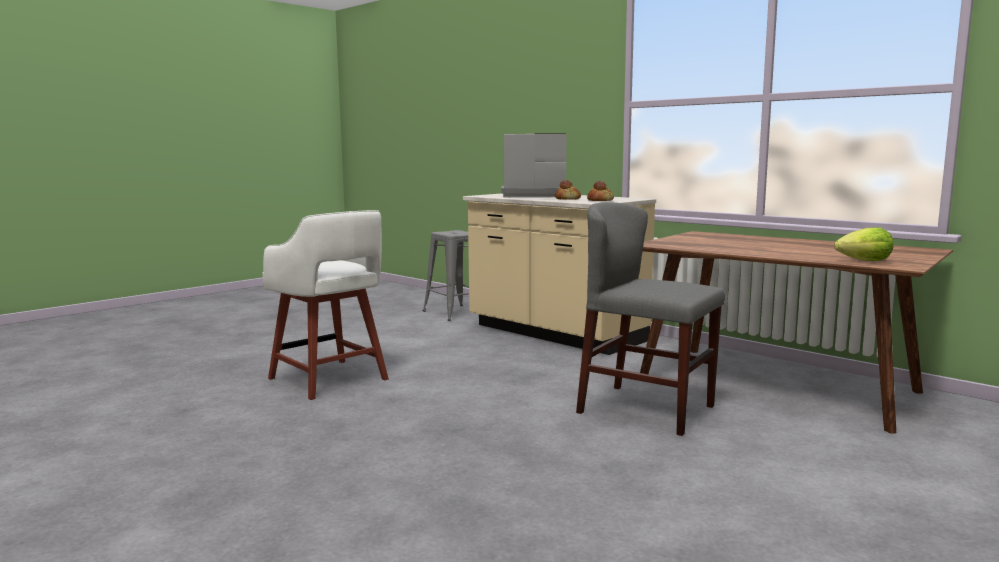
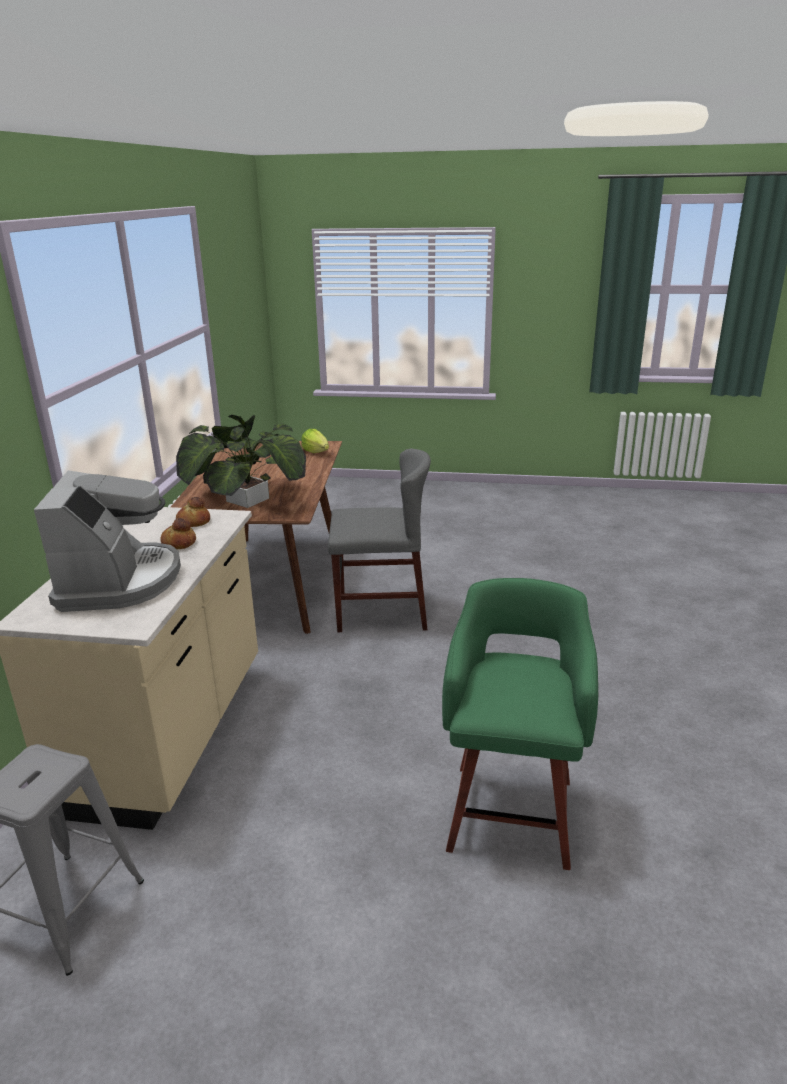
camera: 125 degrees left, 15 degrees up
white stool [262,210,389,400] -> green stool [442,578,598,870]
coffee machine [501,133,567,198] -> coffee machine turned 150 degrees counterclockwise [34,470,181,612]
grey chair [576,202,725,436] -> grey chair turned 90 degrees counterclockwise [328,448,431,632]
none -> potted plant [176,415,306,508]

